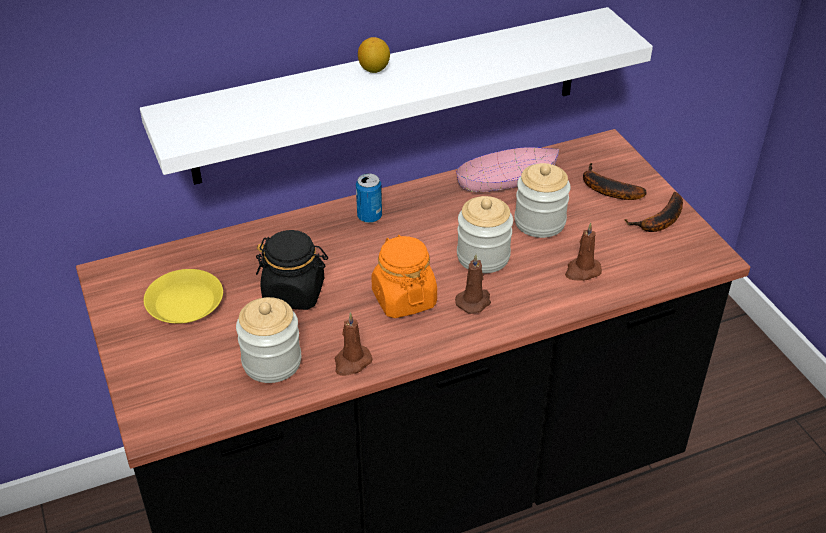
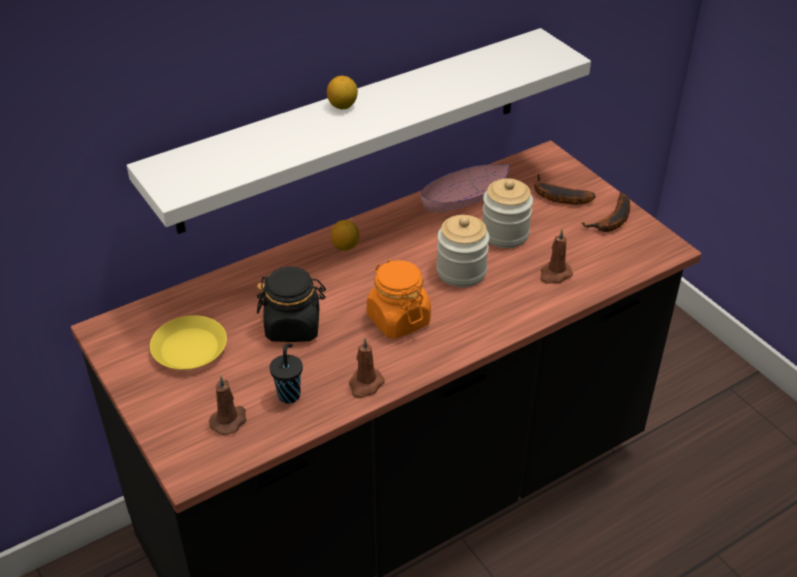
camera: 10 degrees left, 0 degrees up
jar [236,297,301,383] -> black cup [270,344,303,404]
can [356,173,382,223] -> lemon [331,220,360,250]
brown candle [455,254,491,314] -> brown candle moved to [209,375,247,435]

